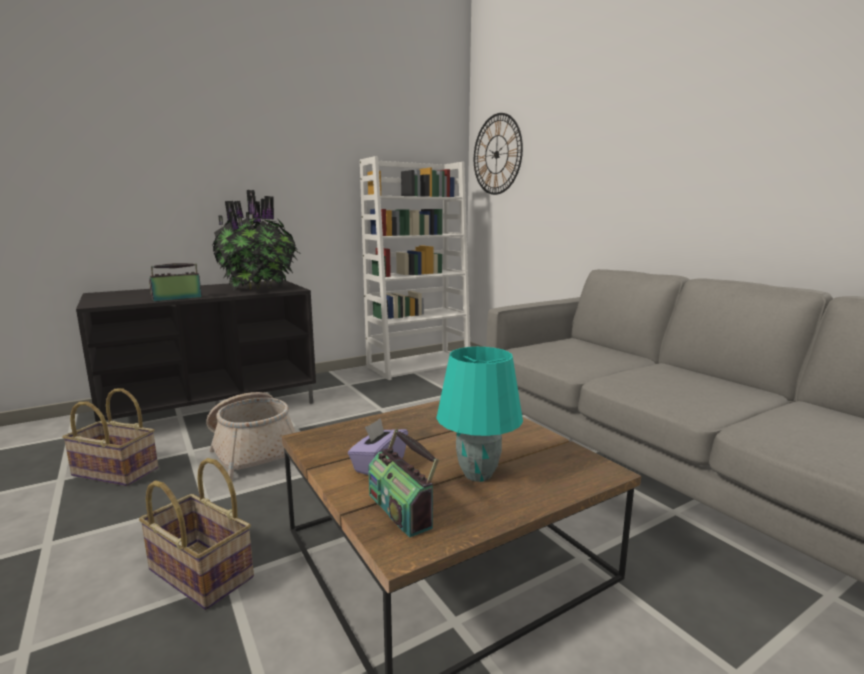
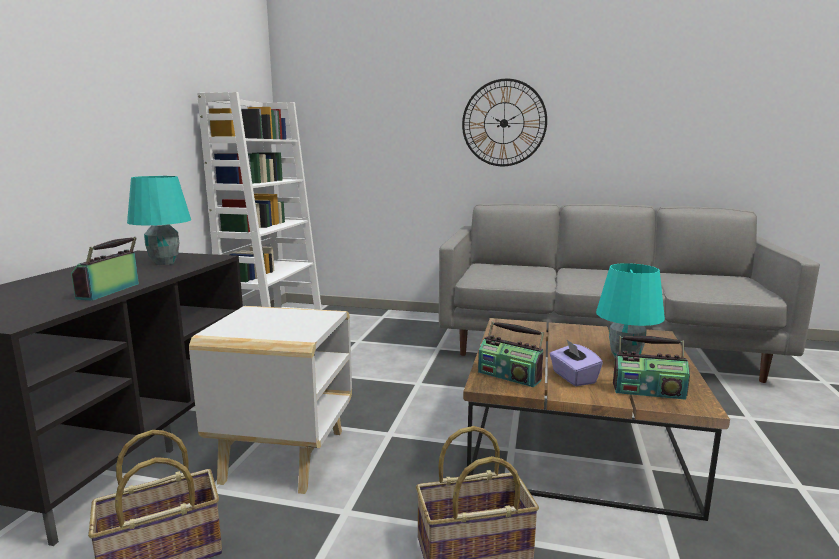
camera: 45 degrees left, 0 degrees up
basket [206,392,296,480] -> white side table [189,306,352,494]
potted plant [211,190,299,291] -> turquoise table lamp [127,176,191,265]
wall clock [474,113,523,195] -> wall clock moved to [462,79,547,166]
none -> radio [478,322,544,387]

